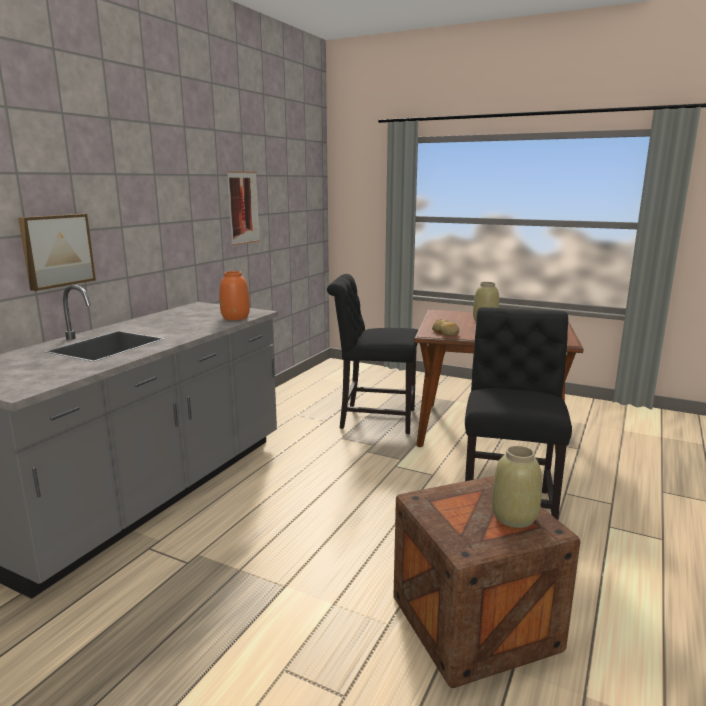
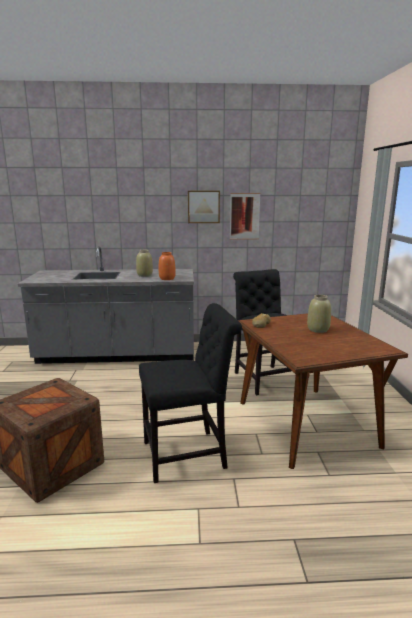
camera: 60 degrees right, 0 degrees up
picture [18,214,96,291] -> picture moved to [188,191,220,223]
beige vase [492,446,542,528] -> beige vase moved to [136,250,153,277]

